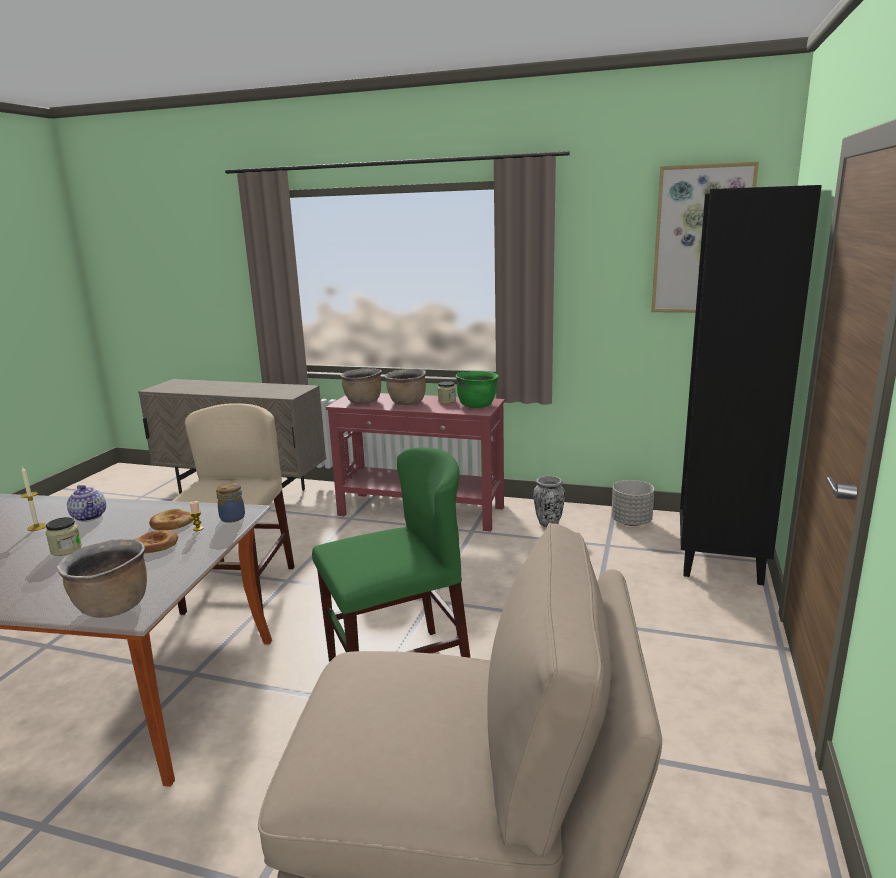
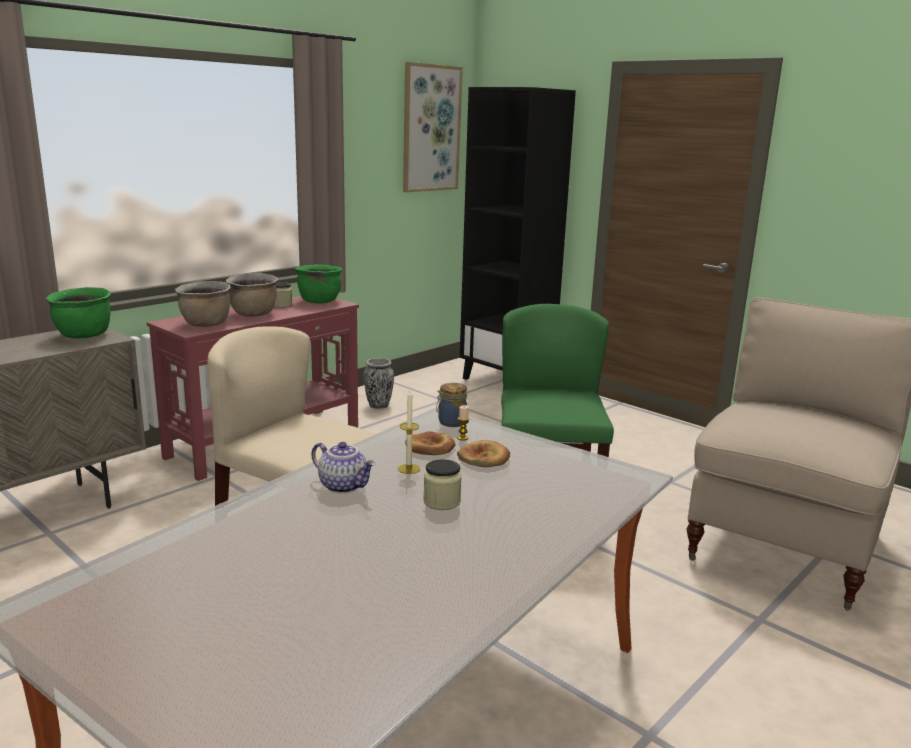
camera: 65 degrees left, 0 degrees up
candle [21,466,46,531] -> candle moved to [398,390,420,474]
brown cooking pot [56,539,147,618] -> none
teapot [67,485,106,522] -> teapot turned 45 degrees clockwise [311,442,375,494]
grey planter [611,480,654,526] -> none
none -> green cooking pot [46,287,111,338]

